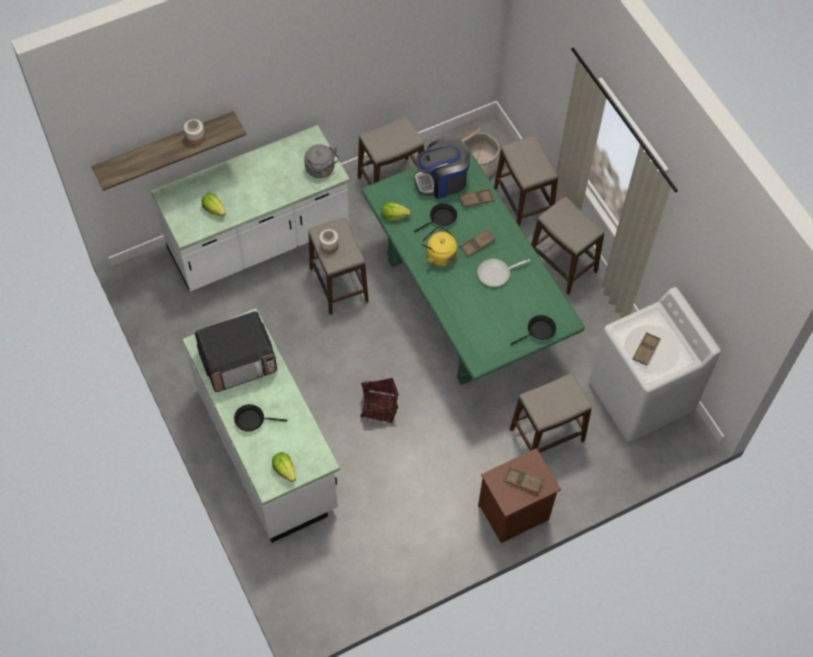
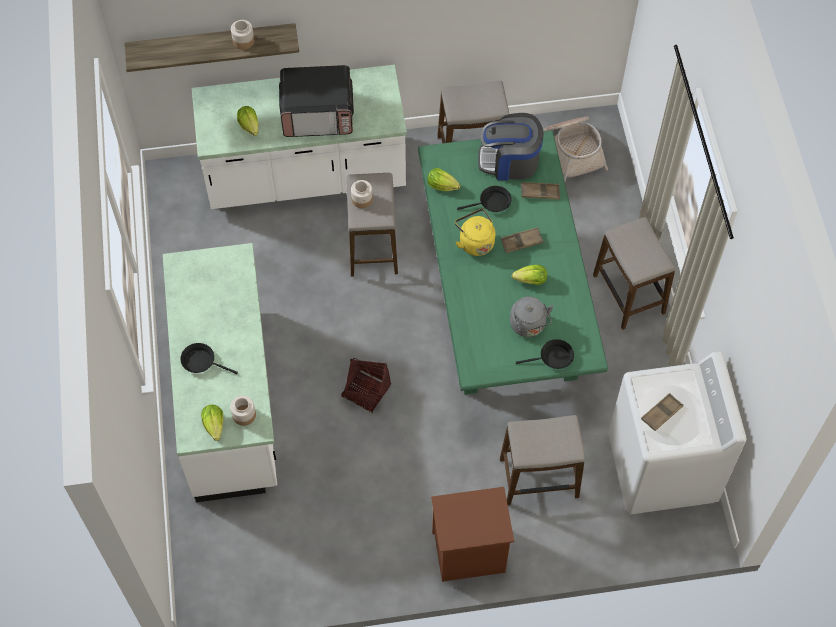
camera: 20 degrees right, 0 degrees up
microwave [195,311,277,392] -> microwave moved to [279,65,354,137]
grey kettle [304,144,339,178] -> grey kettle moved to [510,296,554,337]
frying pan [477,259,530,287] -> lettuce [512,265,547,285]
stool [494,135,558,227] -> none
brown tray [504,467,544,494] -> none
none -> jar [230,395,256,426]

